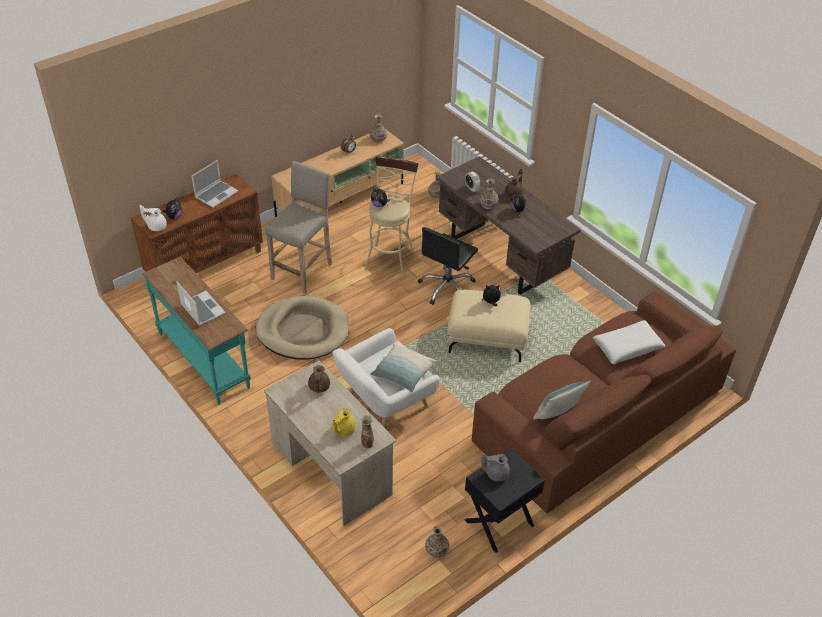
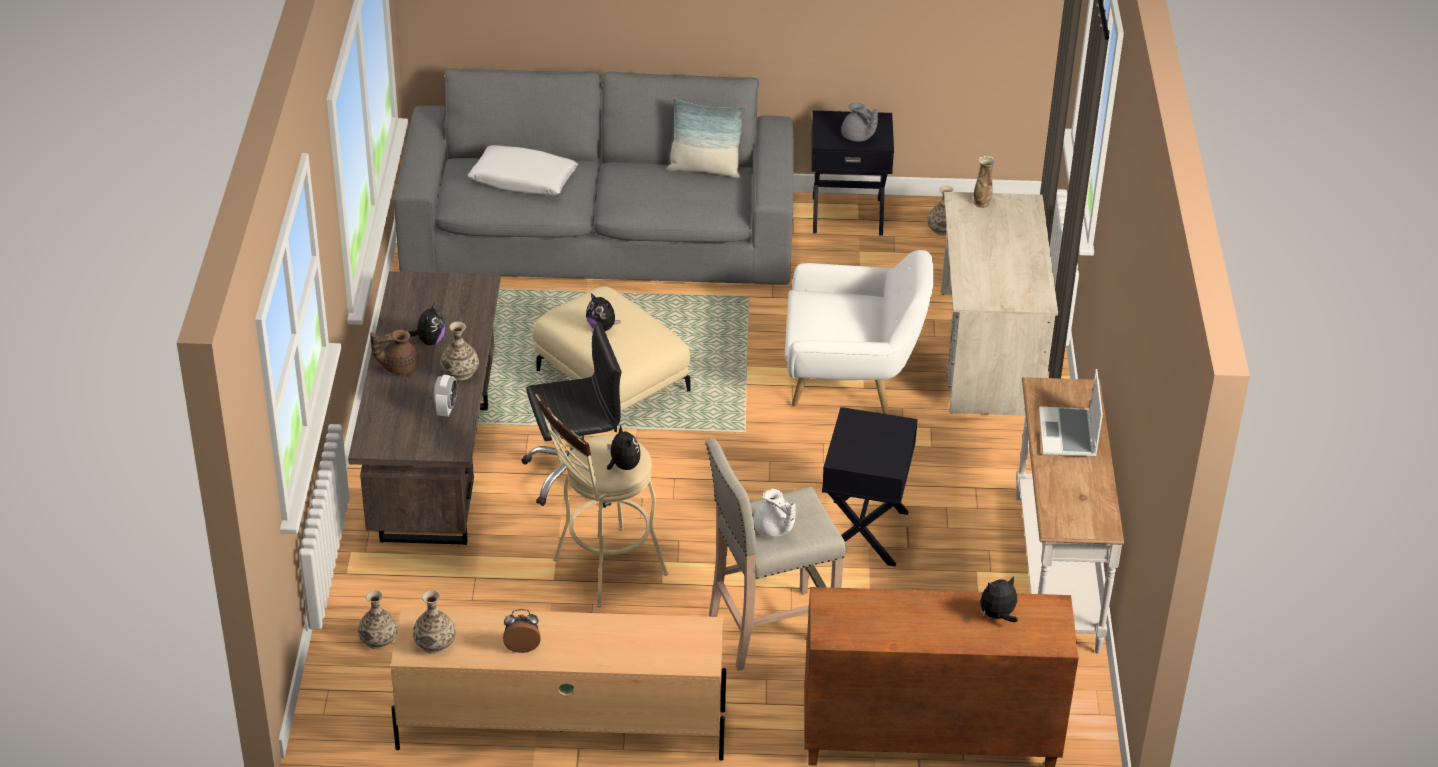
camera: 140 degrees left, 5 degrees down
white teapot [140,205,167,231] -> white teapot moved to [754,489,795,537]
turquoise console table [142,257,251,405] -> white console table [1016,377,1124,654]
laptop [192,160,238,208] -> none
beige dog bed [256,296,349,360] -> black side table [822,407,918,567]
brown teapot [308,365,330,393] -> none
yellow teapot [332,408,356,437] -> none
pillow [370,344,437,393] -> none
brown sofa [472,291,736,513] -> grey sofa [394,68,794,285]

